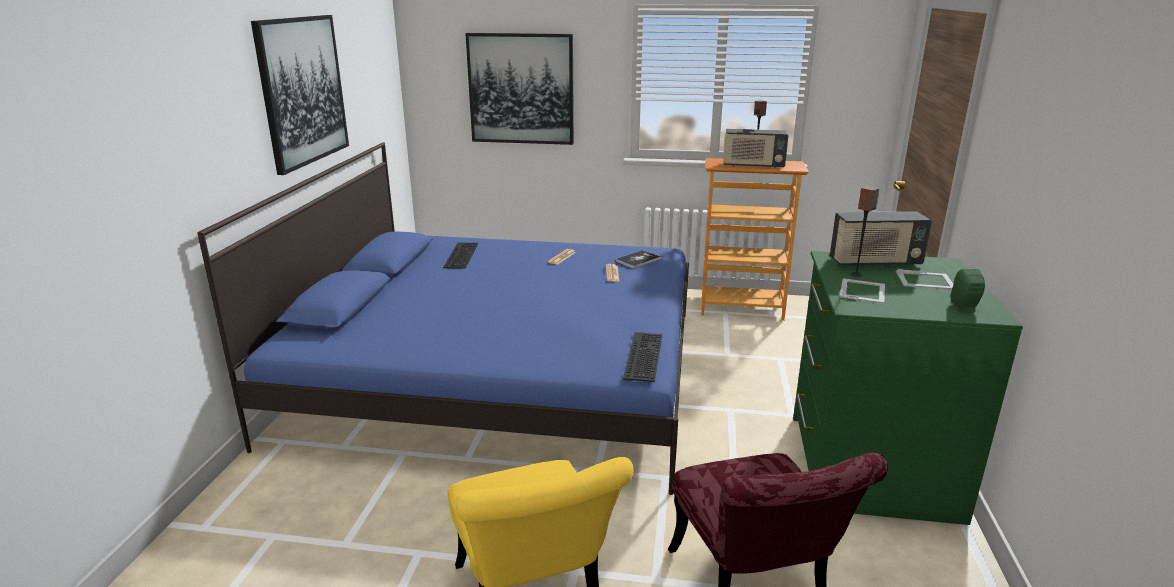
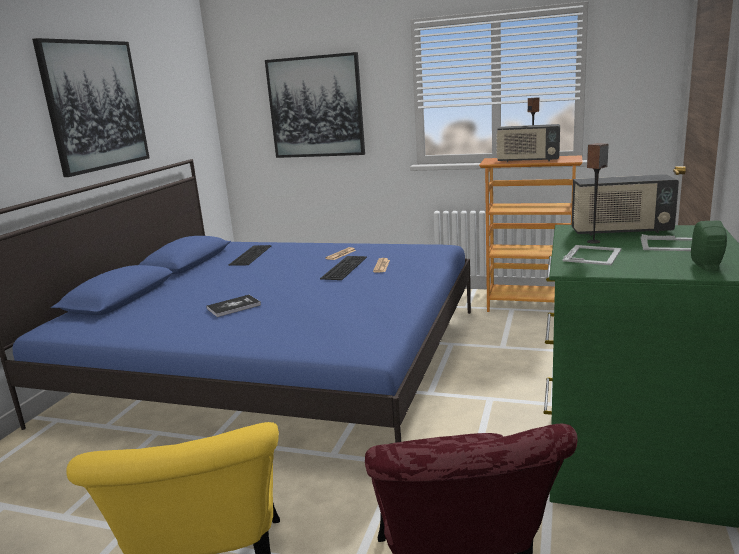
camera: 10 degrees right, 5 degrees down
book [616,250,661,269] -> book moved to [206,295,261,317]
keyboard [623,332,663,382] -> keyboard moved to [320,256,367,280]

